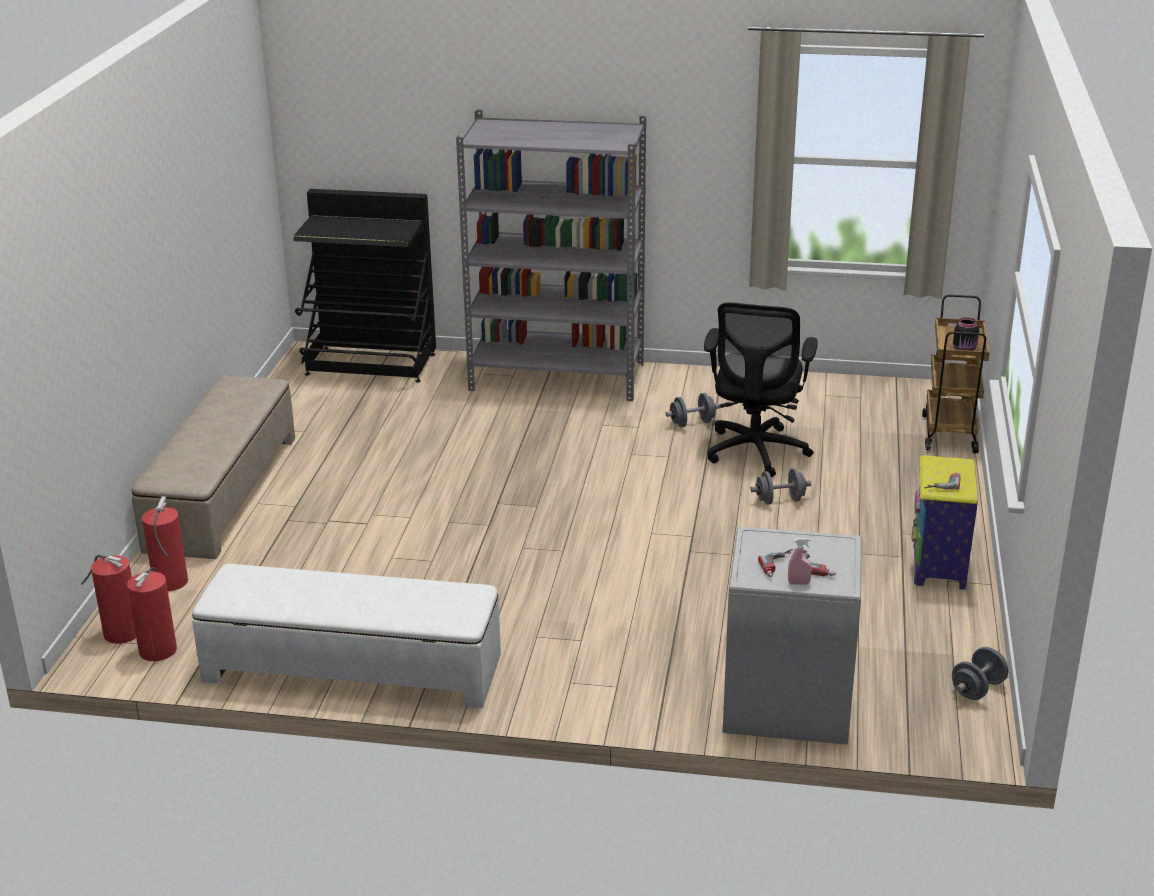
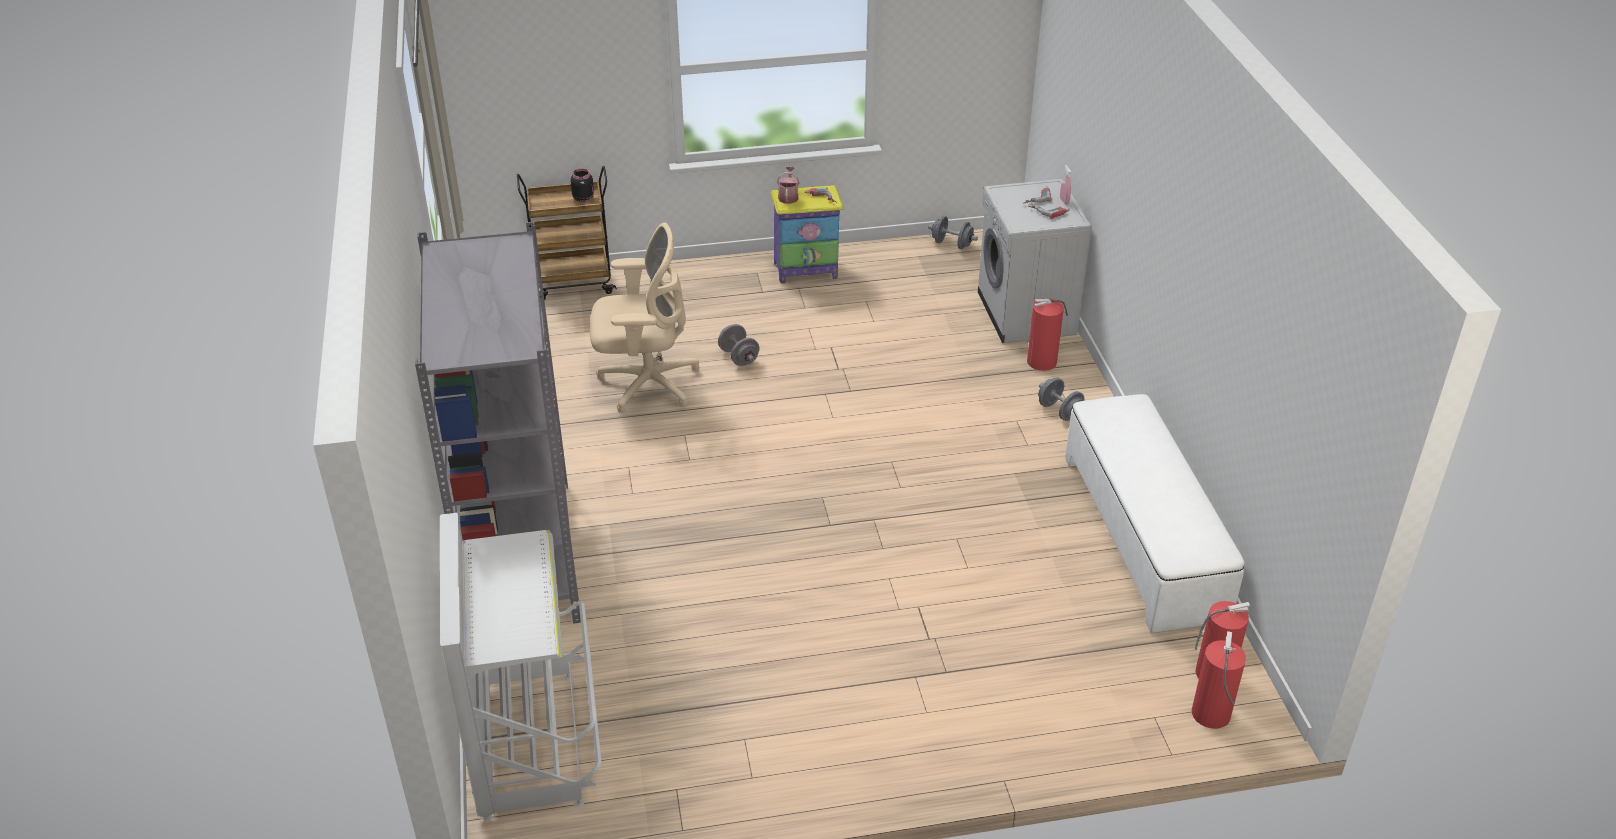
camera: 110 degrees left, 10 degrees up
beige bench [131,376,295,559] -> none
fire extinguisher [142,497,188,591] -> fire extinguisher moved to [1027,298,1068,371]
black shoe rack [293,189,436,383] -> white shoe rack [440,513,601,820]
grey dumbbell [665,393,720,427] -> grey dumbbell moved to [1038,378,1085,421]
black office chair [704,302,818,477] -> beige office chair [590,222,699,413]
none -> watering can [777,167,799,204]

